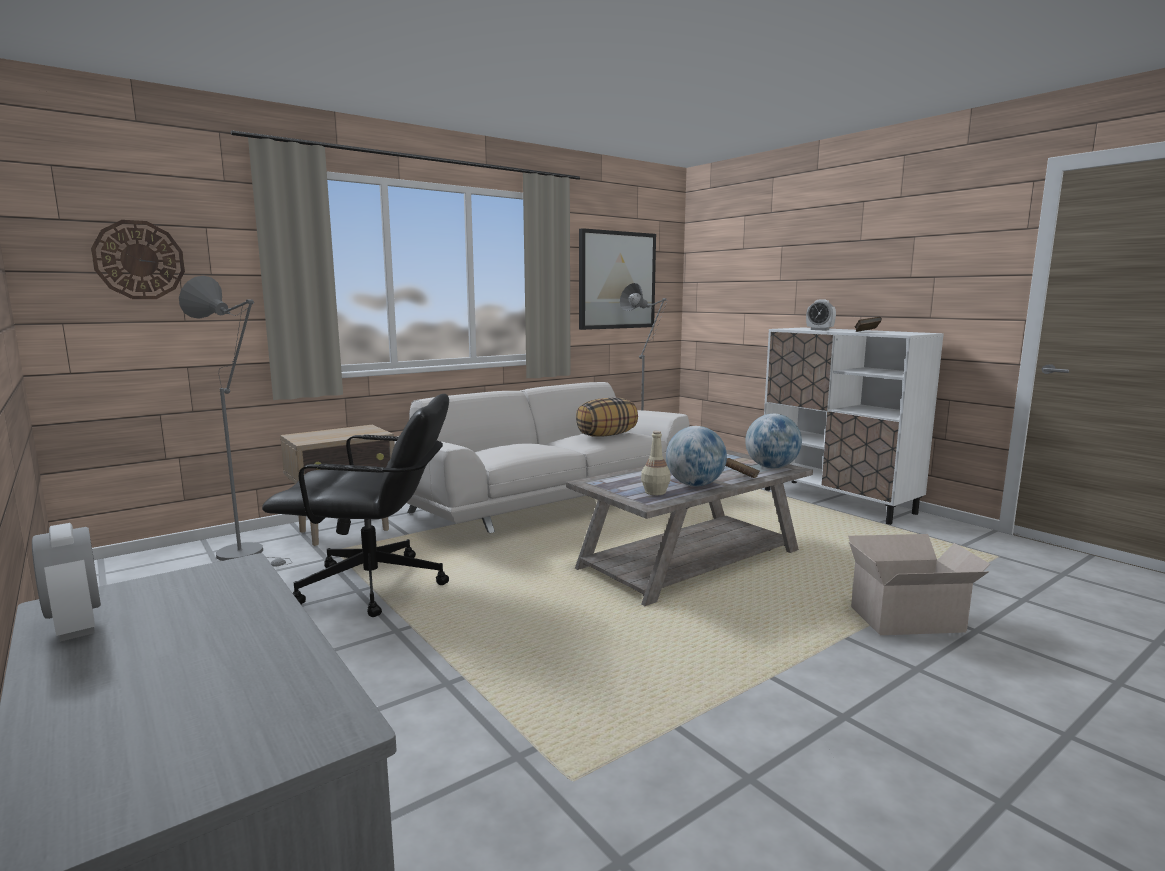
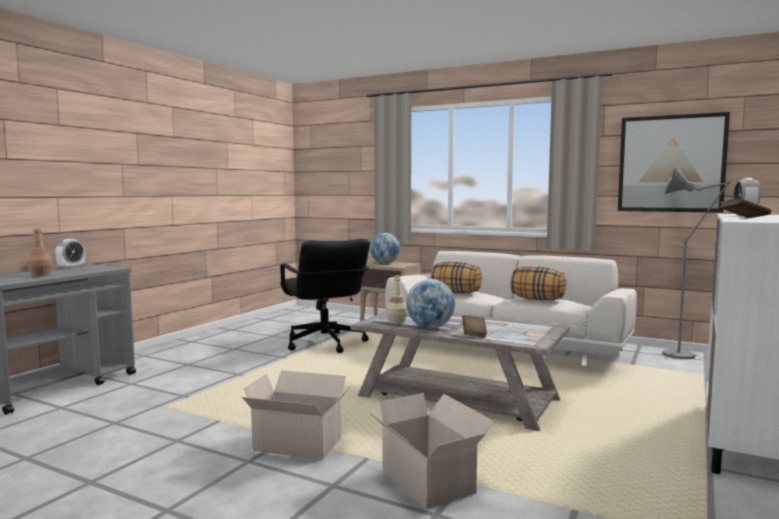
camera: 65 degrees right, 5 degrees down
wall clock [91,220,185,299] -> none
grey floor lamp [179,276,292,566] -> none
globe [745,414,802,468] -> globe moved to [370,233,400,264]
none -> brown bottle [27,228,53,276]
none -> cardboard box [242,370,350,460]
none -> pillow [431,262,482,293]

